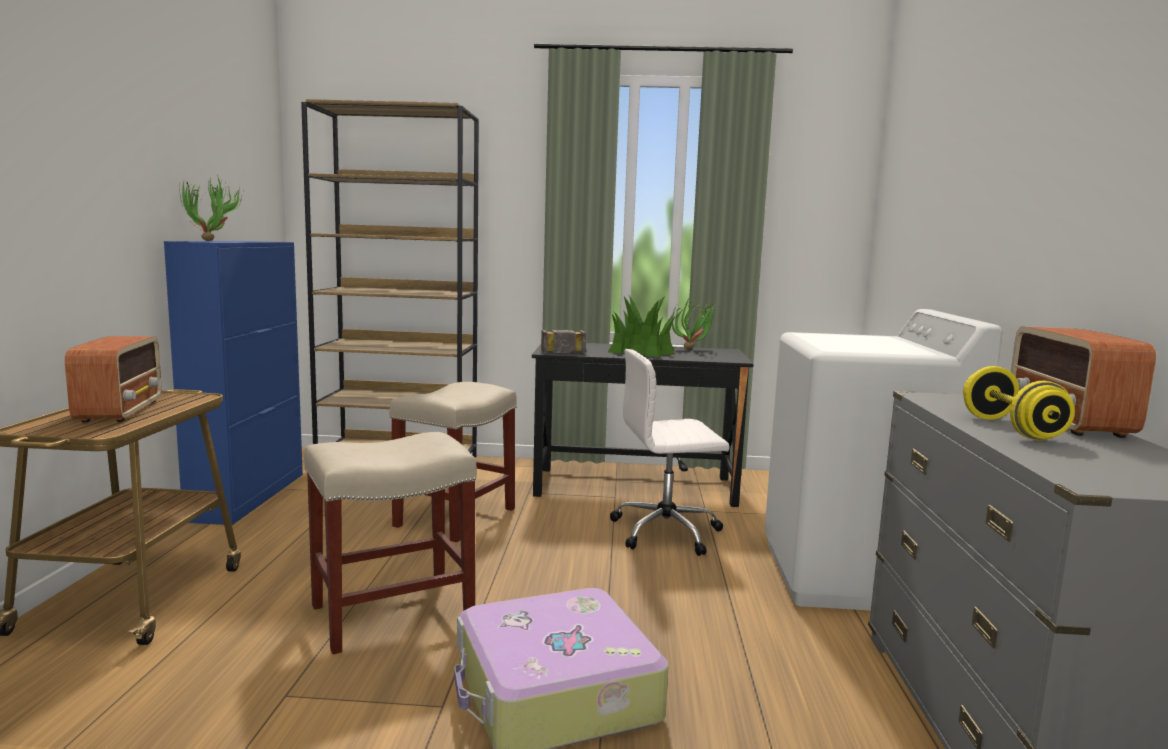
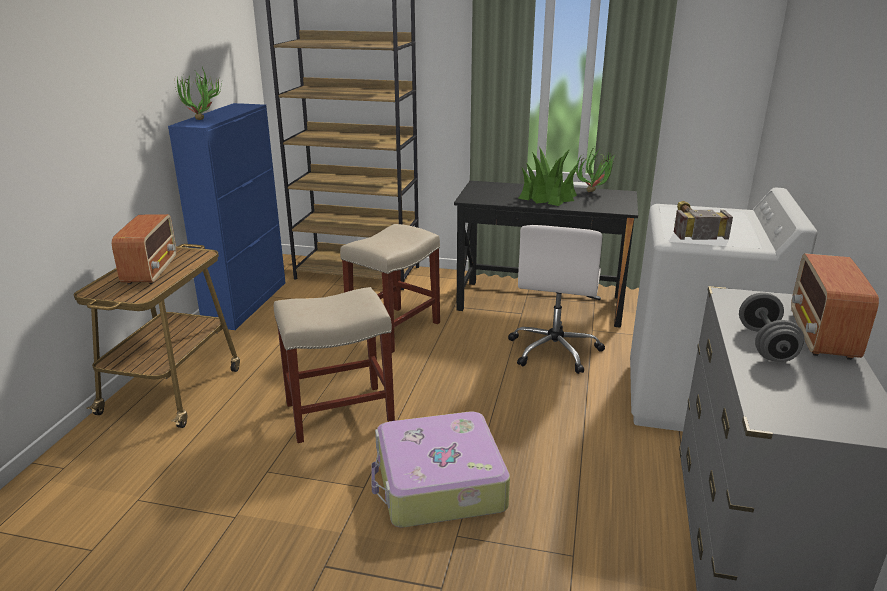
camera: 10 degrees right, 15 degrees up
hammer [541,330,586,353] -> hammer moved to [674,201,733,240]
white office chair [610,349,729,556] -> white office chair turned 75 degrees counterclockwise [508,225,605,374]
yellow dumbbell [963,366,1075,440] -> grey dumbbell [739,293,804,362]

